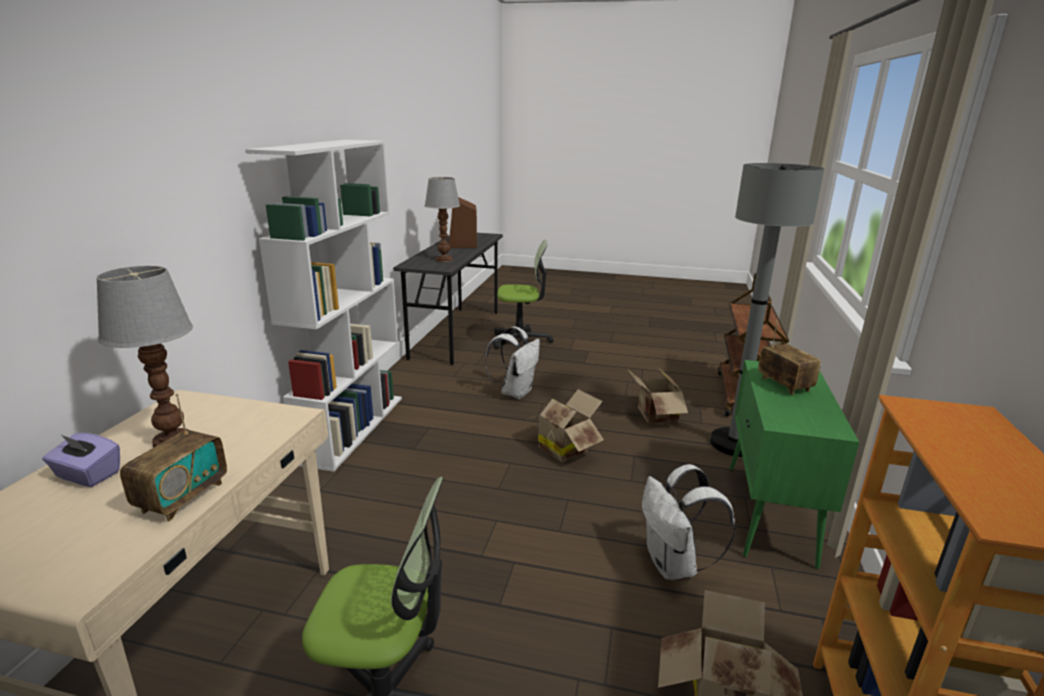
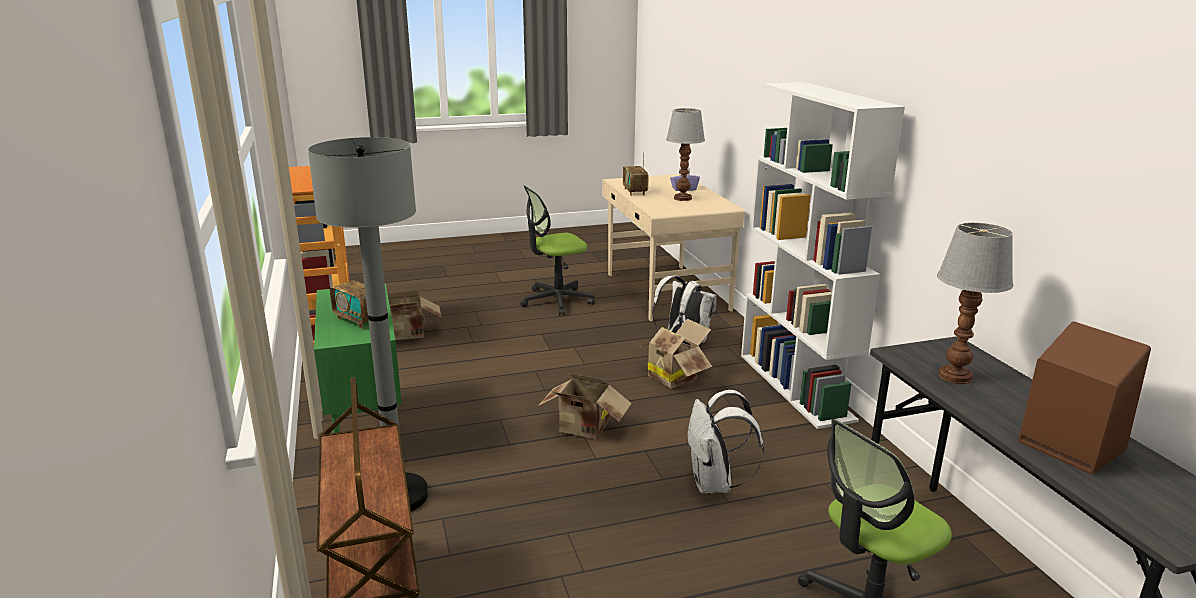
camera: 150 degrees right, 0 degrees up
cardboard box [628,369,688,424] -> cardboard box moved to [638,318,712,388]
white backpack [642,464,735,580] -> white backpack moved to [652,275,717,346]

